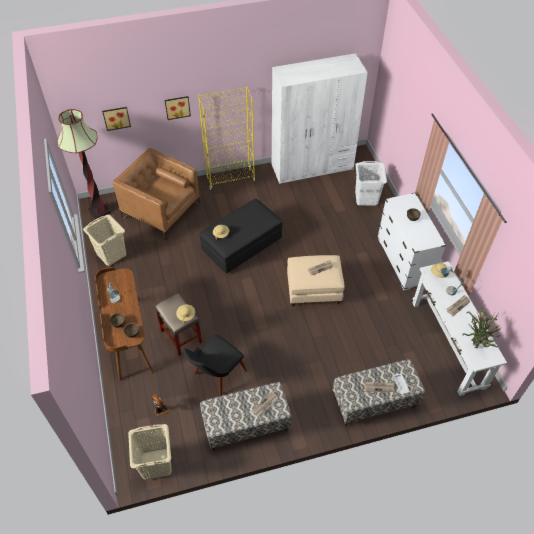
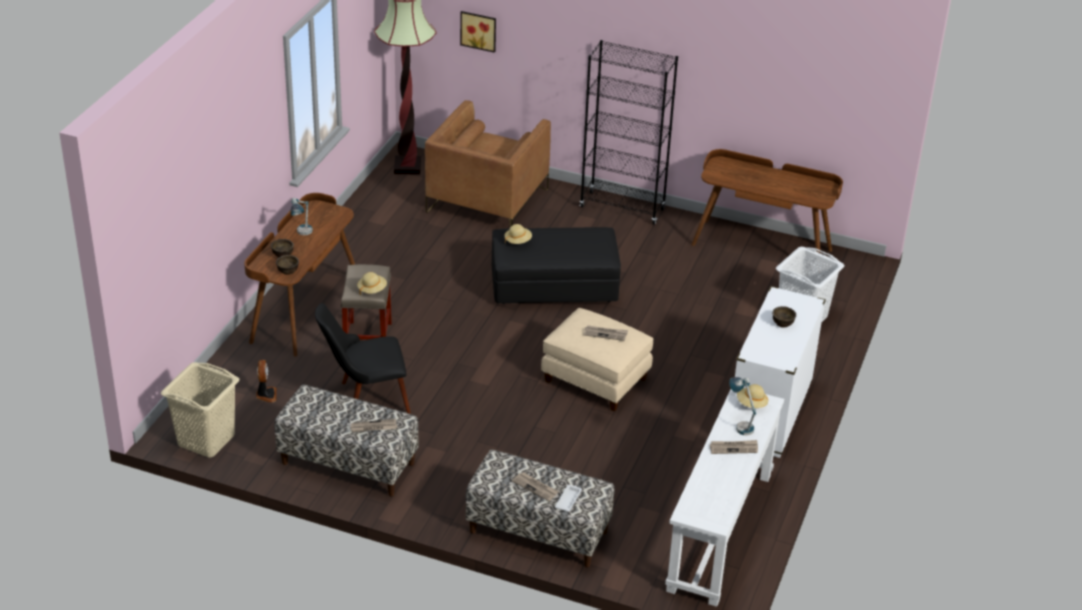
camera: 35 degrees right, 15 degrees down
beige laundry basket [83,214,126,266] -> none
brown armchair [113,148,200,240] -> brown armchair turned 135 degrees counterclockwise [425,100,551,227]
picture [165,96,191,120] -> none
yellow bookcase [198,87,255,190] -> black bookcase [580,40,678,225]
white wardrobe [272,53,368,184] -> brown desk [691,149,843,274]
potted plant [462,307,503,348] -> none

